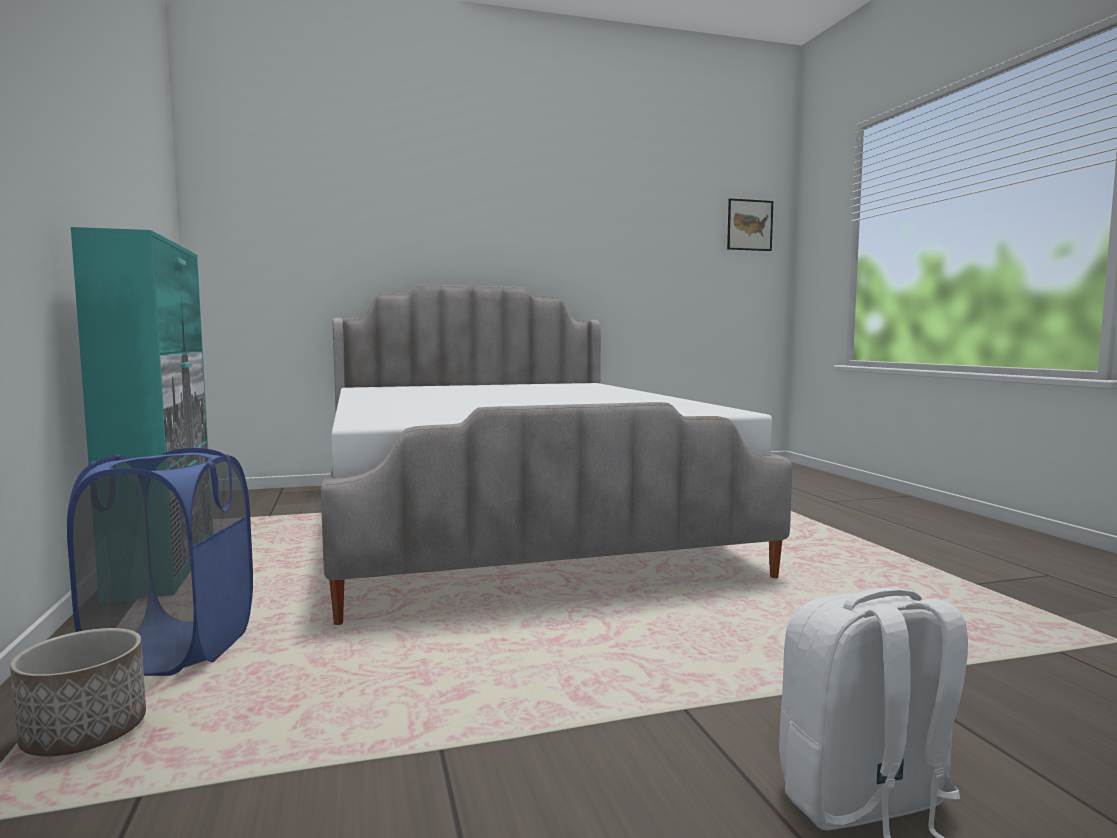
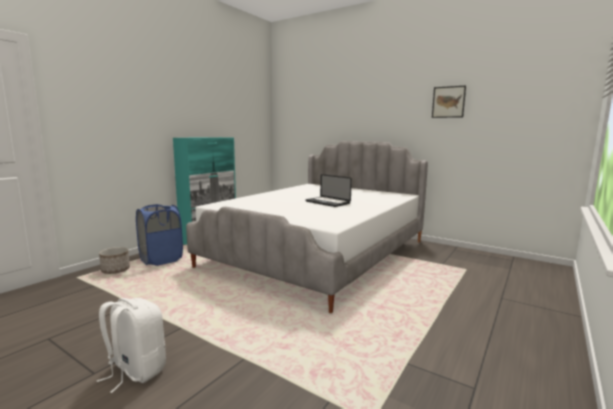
camera: 50 degrees right, 5 degrees up
picture [727,198,773,251] -> picture moved to [432,85,466,118]
none -> laptop [306,174,352,207]

